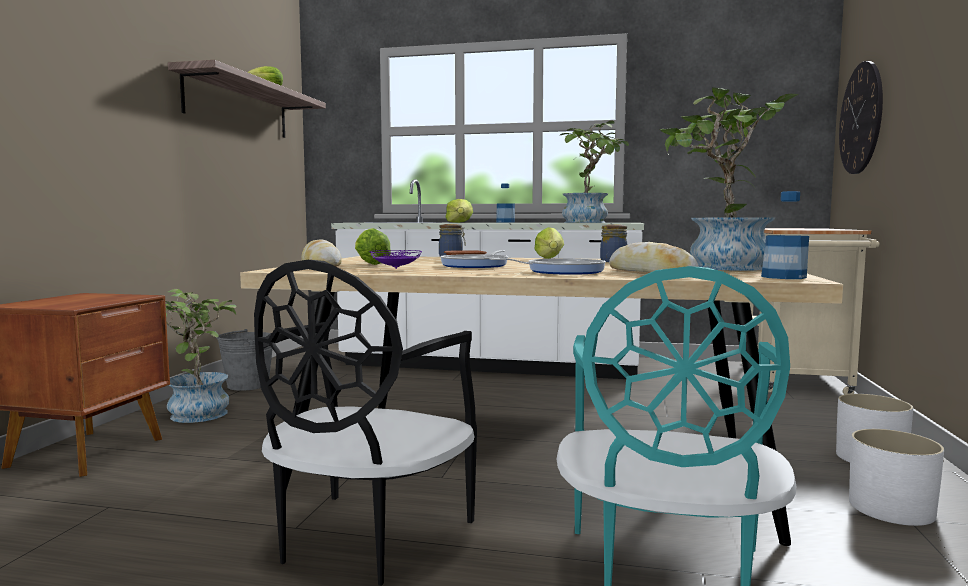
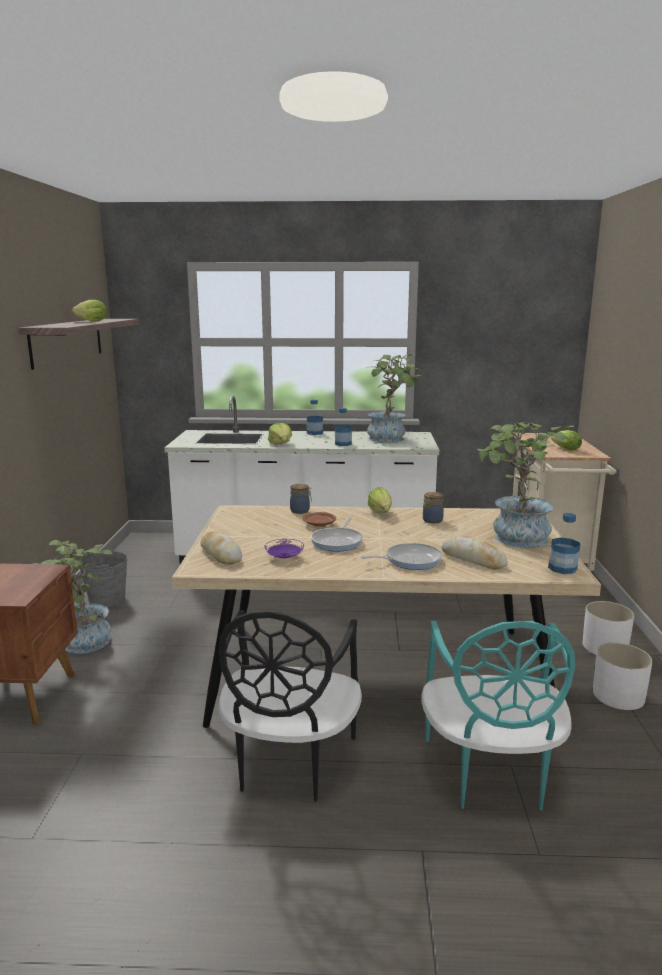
camera: 10 degrees left, 10 degrees up
lettuce [355,228,391,265] -> lettuce moved to [551,430,582,450]
wall clock [839,61,883,174] -> none
none -> bottle [335,408,352,446]

